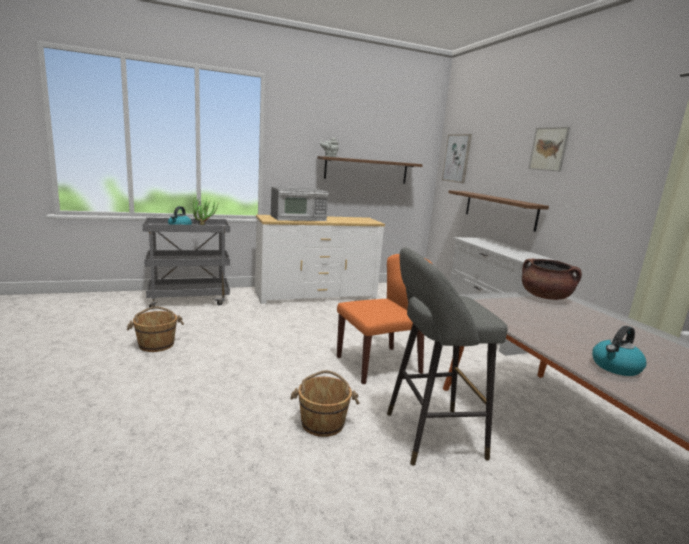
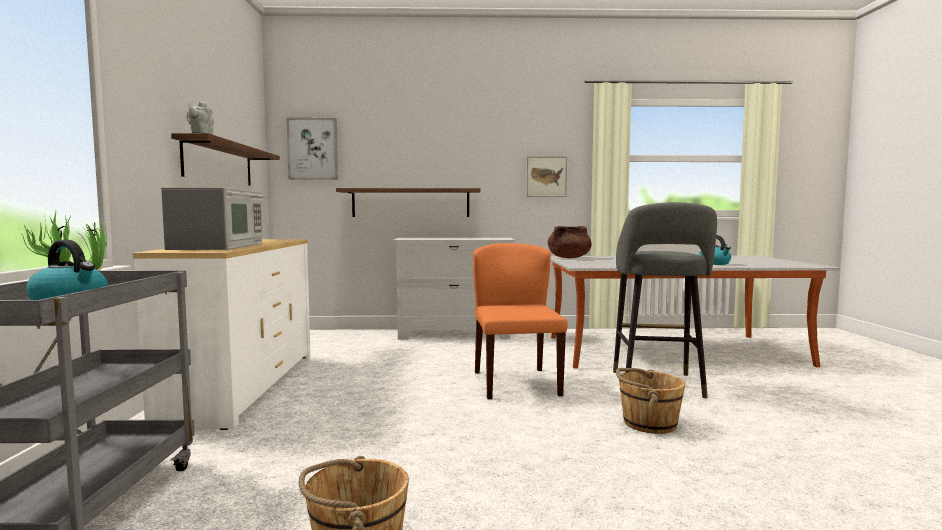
camera: 70 degrees left, 10 degrees down
picture [528,127,570,172] -> picture moved to [526,156,567,197]

